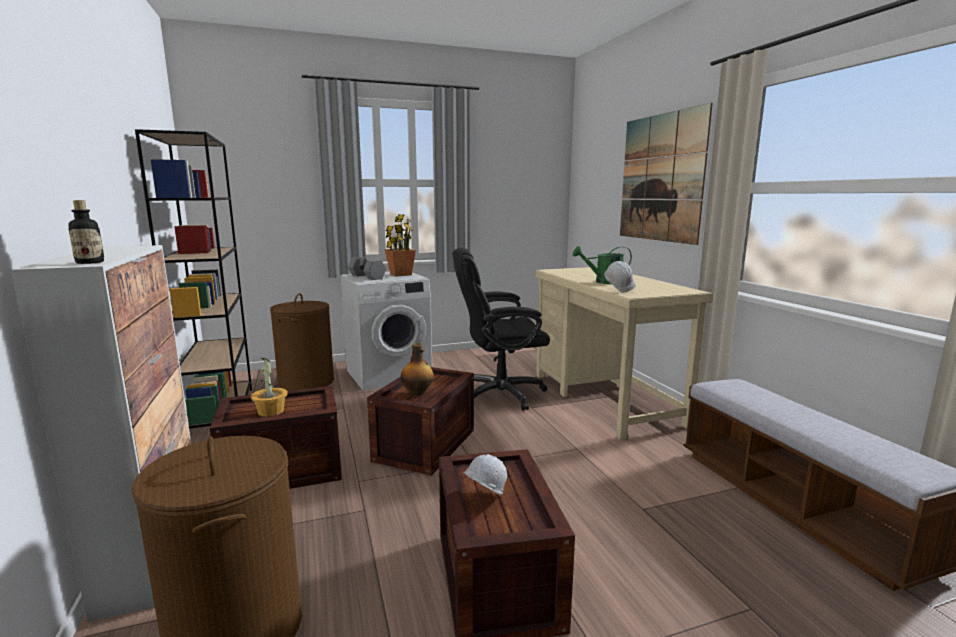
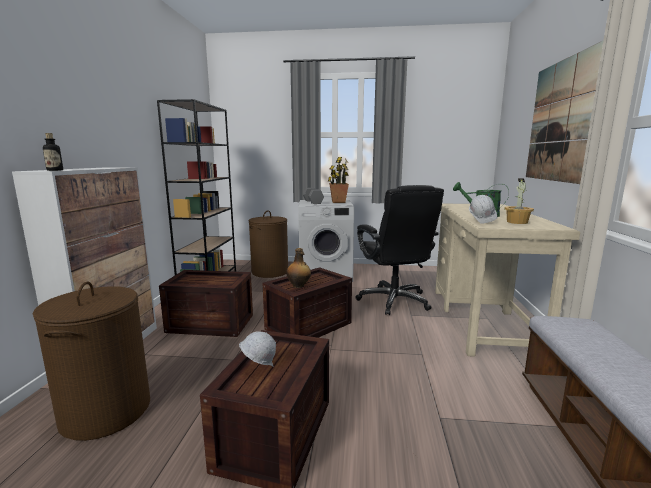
camera: 25 degrees right, 0 degrees up
potted plant [251,358,288,417] -> potted plant moved to [504,178,534,224]
black office chair [452,248,550,411] -> black office chair turned 120 degrees counterclockwise [355,185,444,315]

